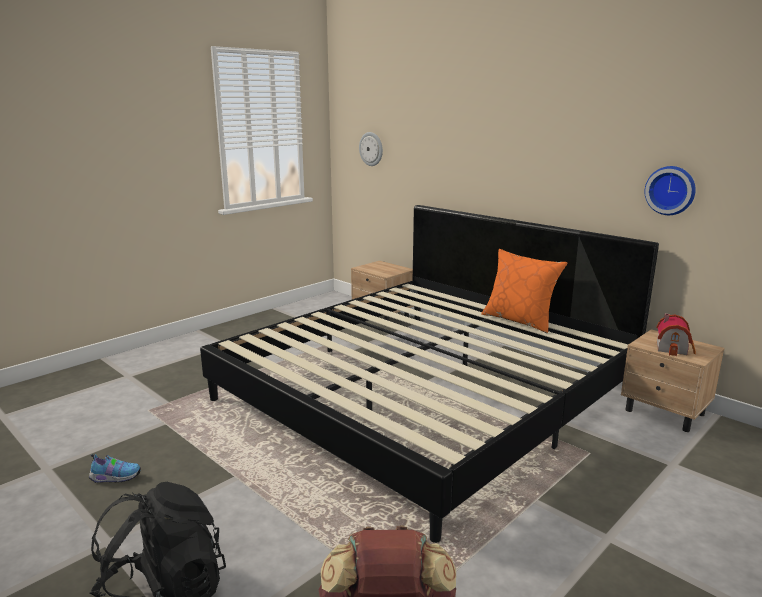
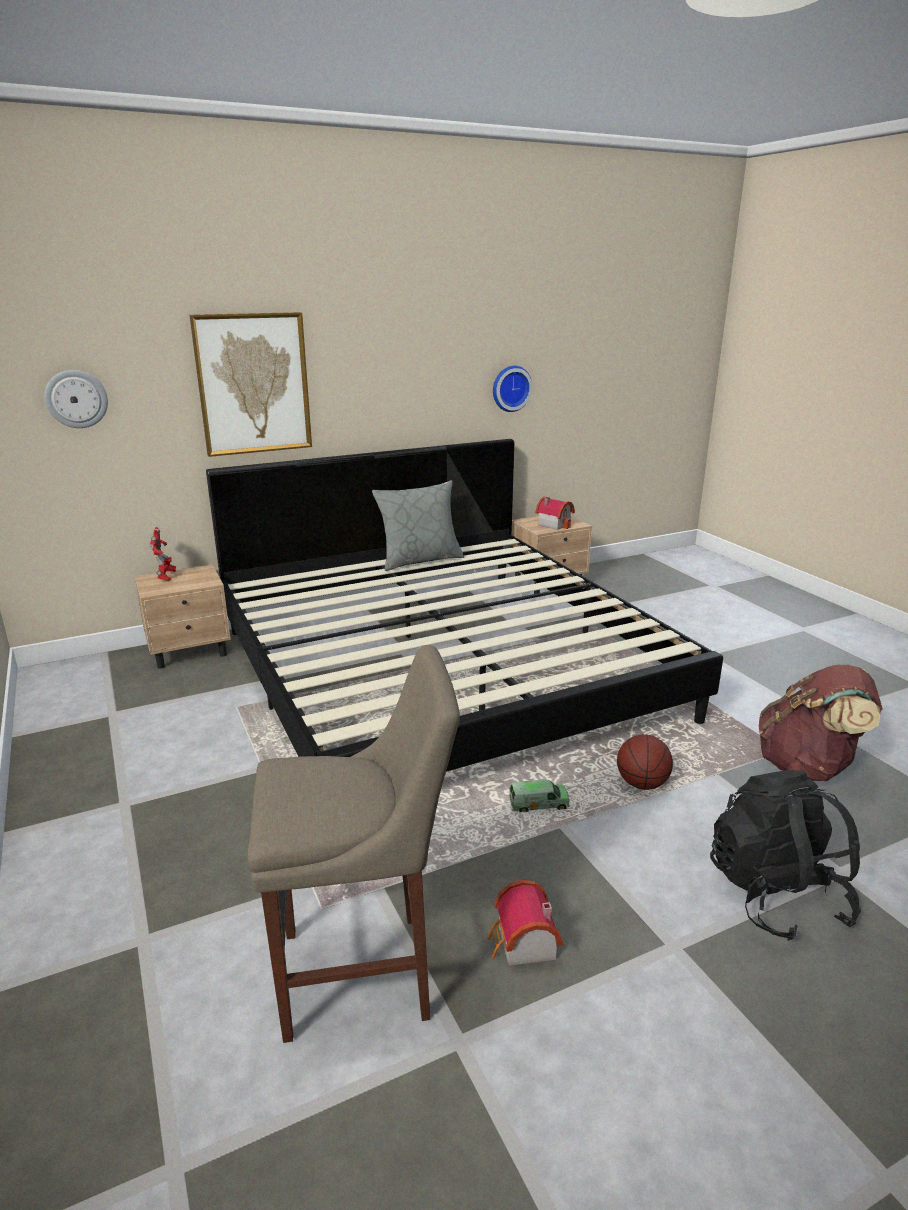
camera: 70 degrees left, 5 degrees up
shoe [89,454,141,483] -> toy house [487,880,563,966]
orange pillow [481,249,567,333] -> grey pillow [372,480,464,571]
none -> toy robot [150,527,176,581]
none -> picture [190,312,312,457]
none -> beige stool [248,645,460,1043]
none -> toy truck [509,780,570,812]
none -> basketball [617,734,673,790]

